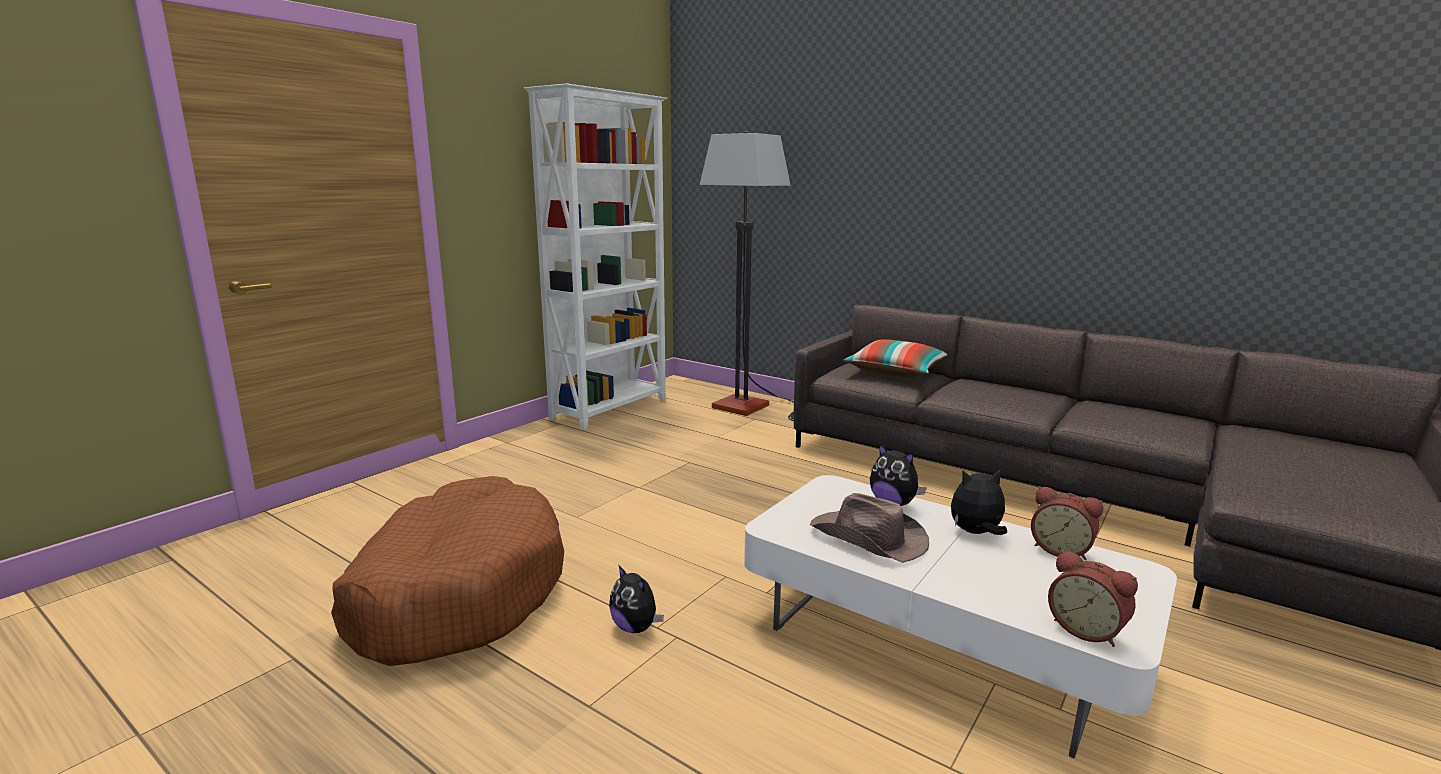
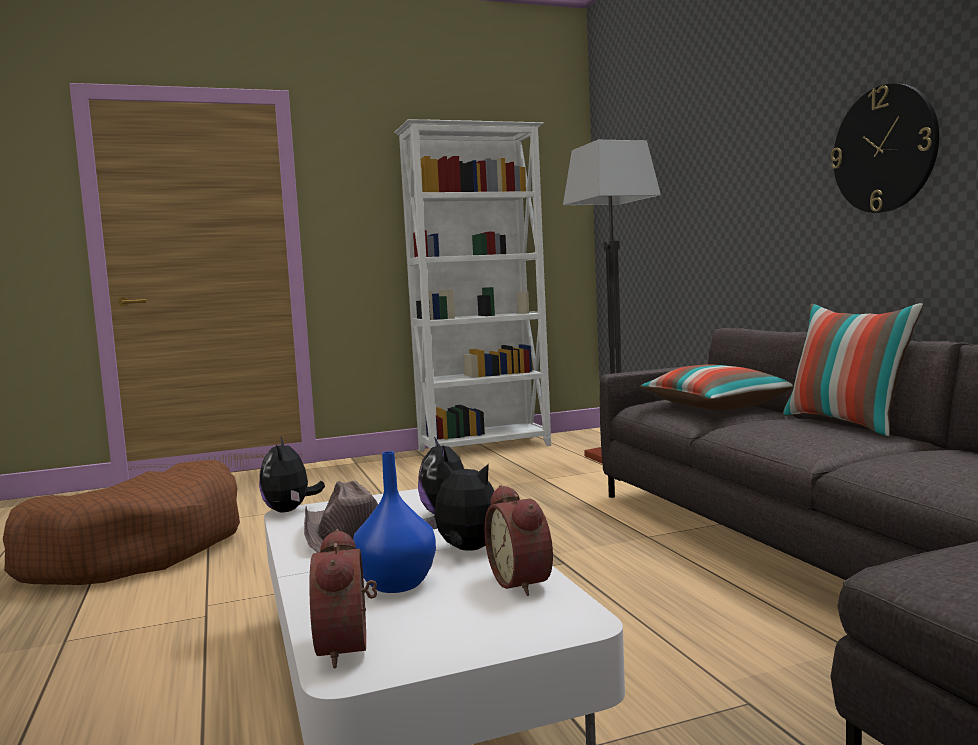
camera: 35 degrees right, 10 degrees down
plush toy [609,564,664,633] -> plush toy moved to [259,436,325,512]
none -> blue vase [353,451,436,593]
none -> pillow [783,303,923,436]
none -> wall clock [831,83,939,213]

